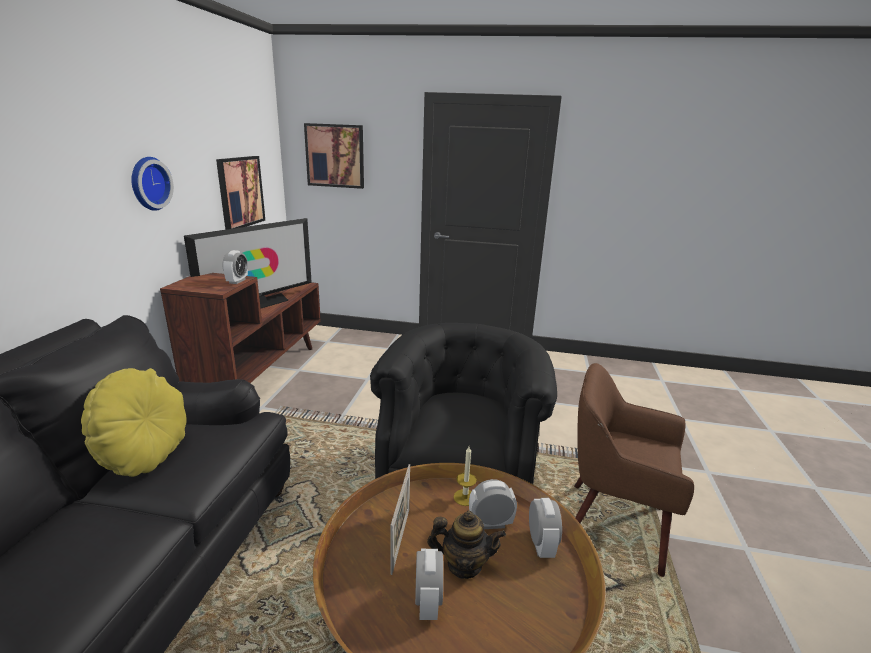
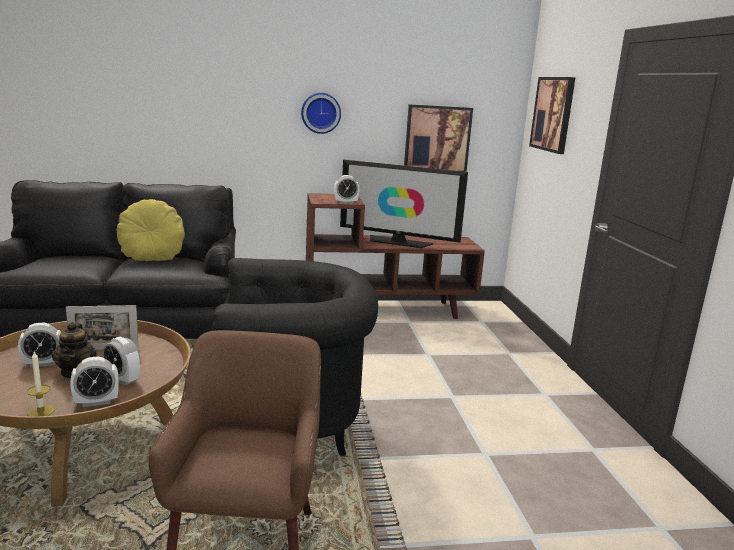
camera: 70 degrees right, 5 degrees down
candle [454,447,477,506] -> candle moved to [27,352,55,416]
alarm clock [469,479,517,529] -> alarm clock turned 150 degrees clockwise [103,337,140,385]

